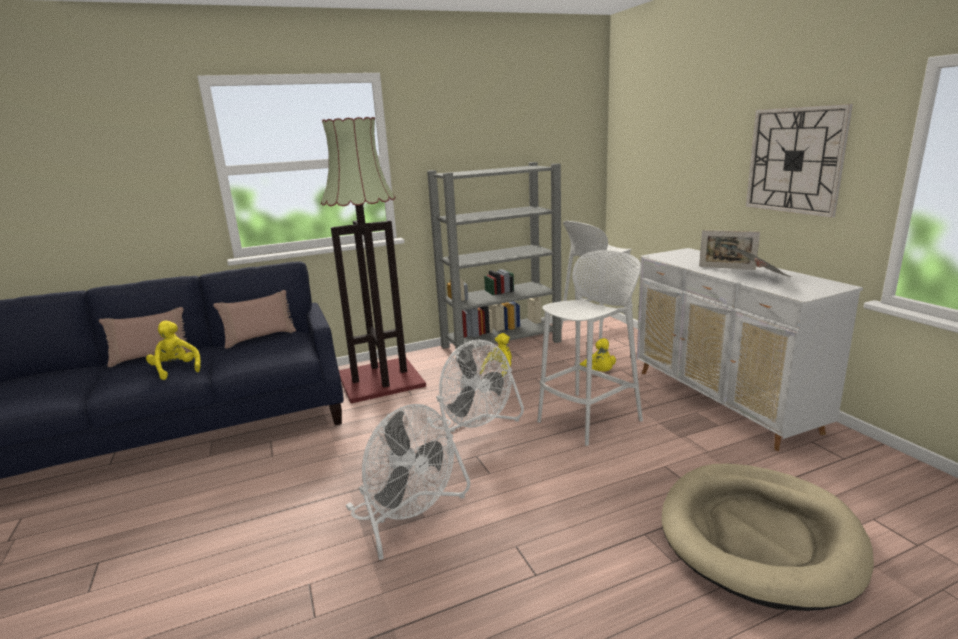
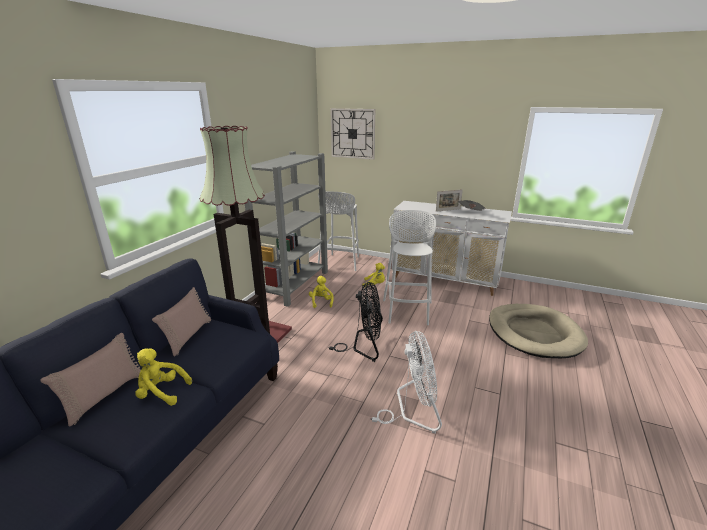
camera: 45 degrees left, 5 degrees up
white fan [426,340,524,451] -> black fan [329,282,383,362]
wall clock [746,104,853,218] -> wall clock moved to [330,108,375,160]

